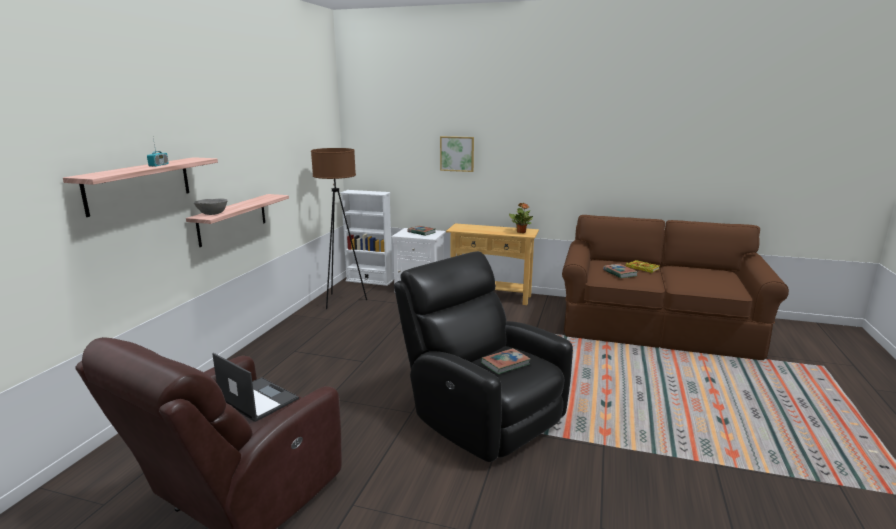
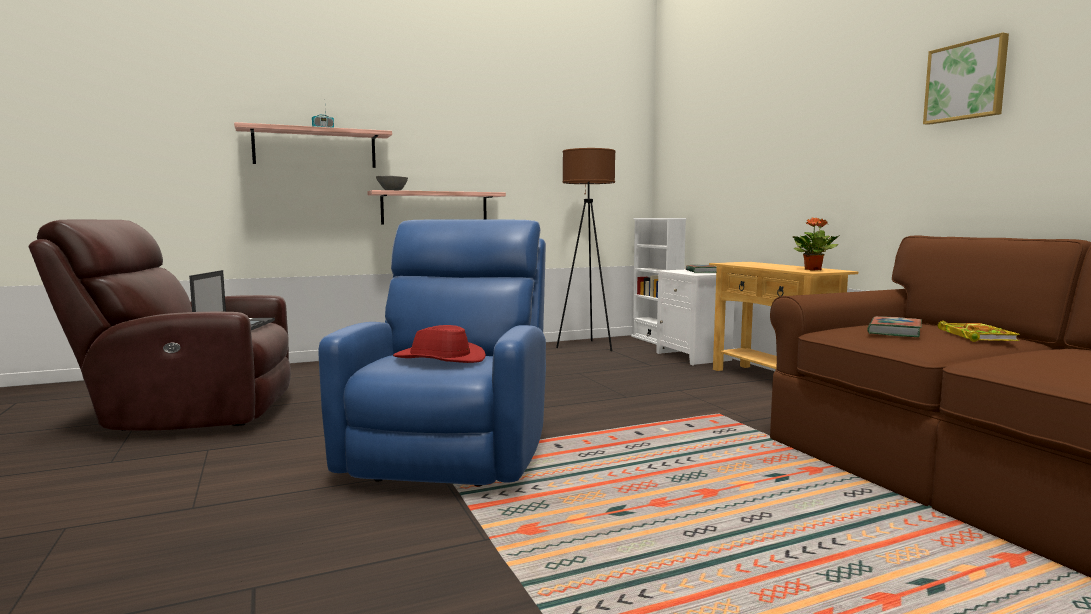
camera: 50 degrees right, 10 degrees down
black armchair [394,251,573,462] -> blue armchair [319,220,546,486]
picture [440,136,474,172] -> picture moved to [923,33,1009,125]
book [481,348,530,374] -> red hat [393,325,486,363]

